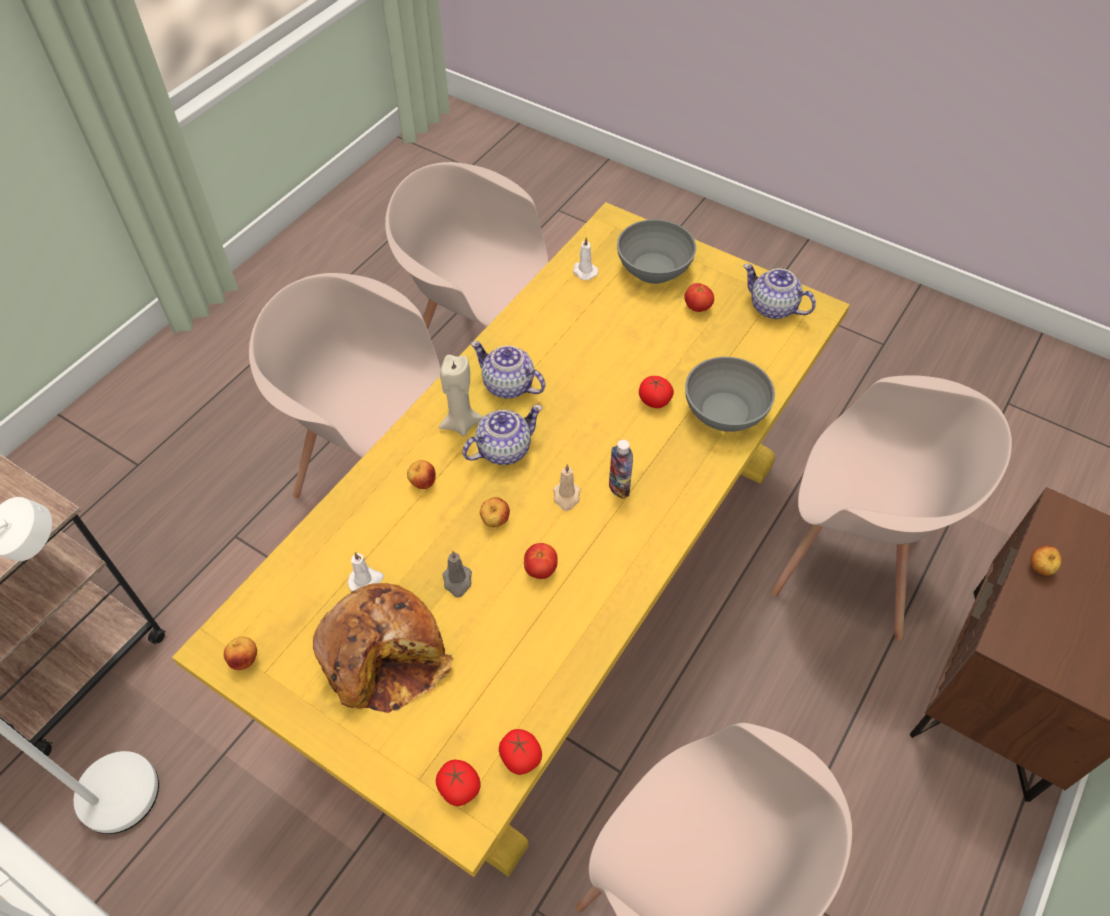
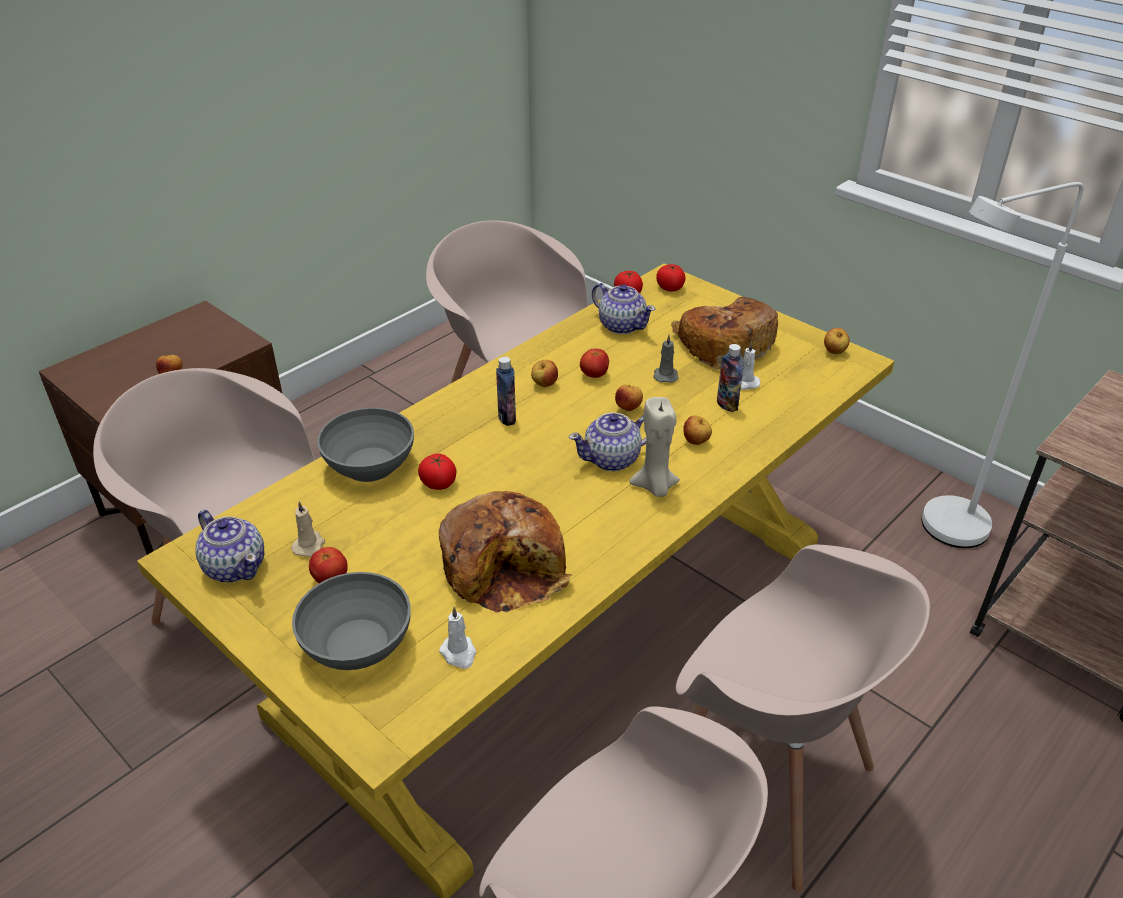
camera: 170 degrees left, 15 degrees down
teapot [471,341,545,399] -> teapot moved to [592,283,655,334]
beige candle [553,464,581,511] -> beige candle moved to [291,501,325,557]
none -> bread [439,491,572,613]
none -> apple [531,360,558,387]
none -> bottle [717,344,744,412]

